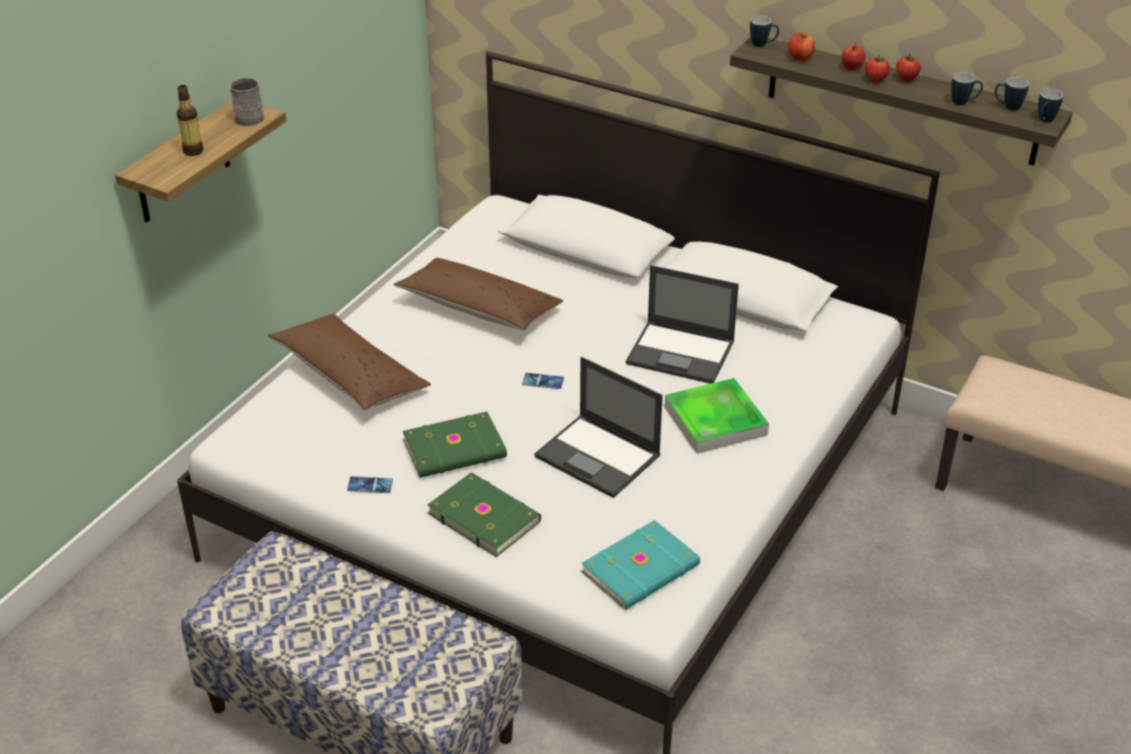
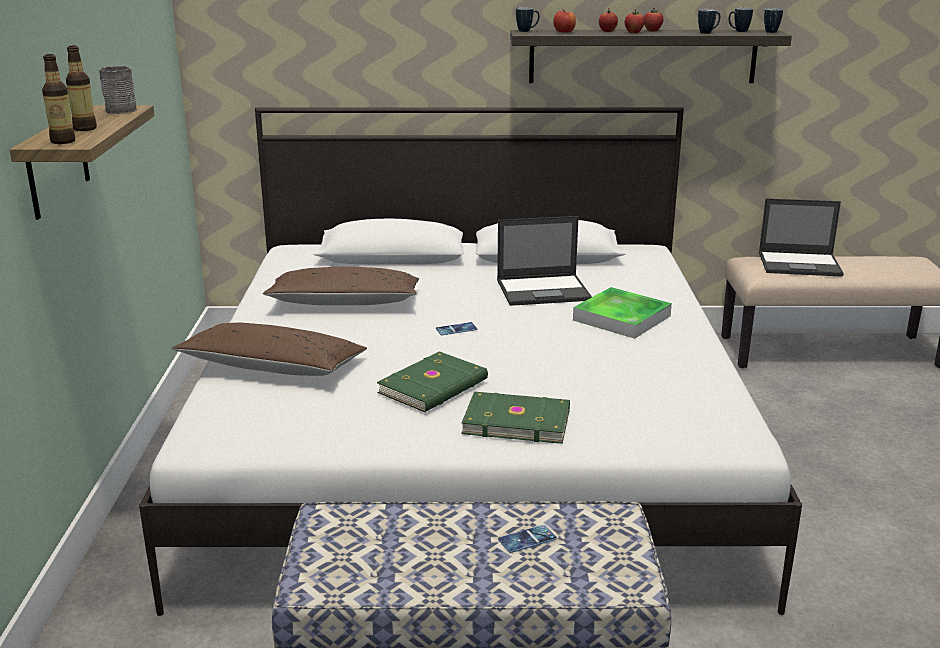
camera: 30 degrees left, 15 degrees down
phone [347,476,393,493] -> phone moved to [498,525,557,553]
laptop [534,357,663,498] -> laptop moved to [759,198,844,277]
turquoise book [582,520,700,610] -> none
none -> bottle [42,54,75,144]

